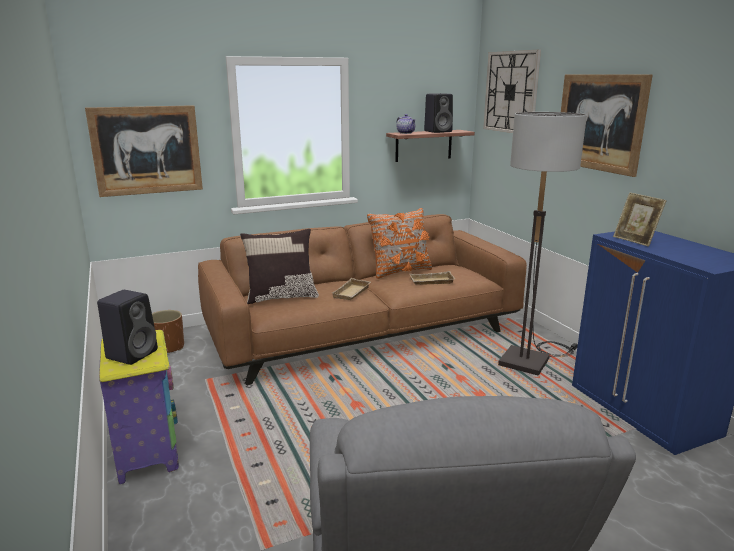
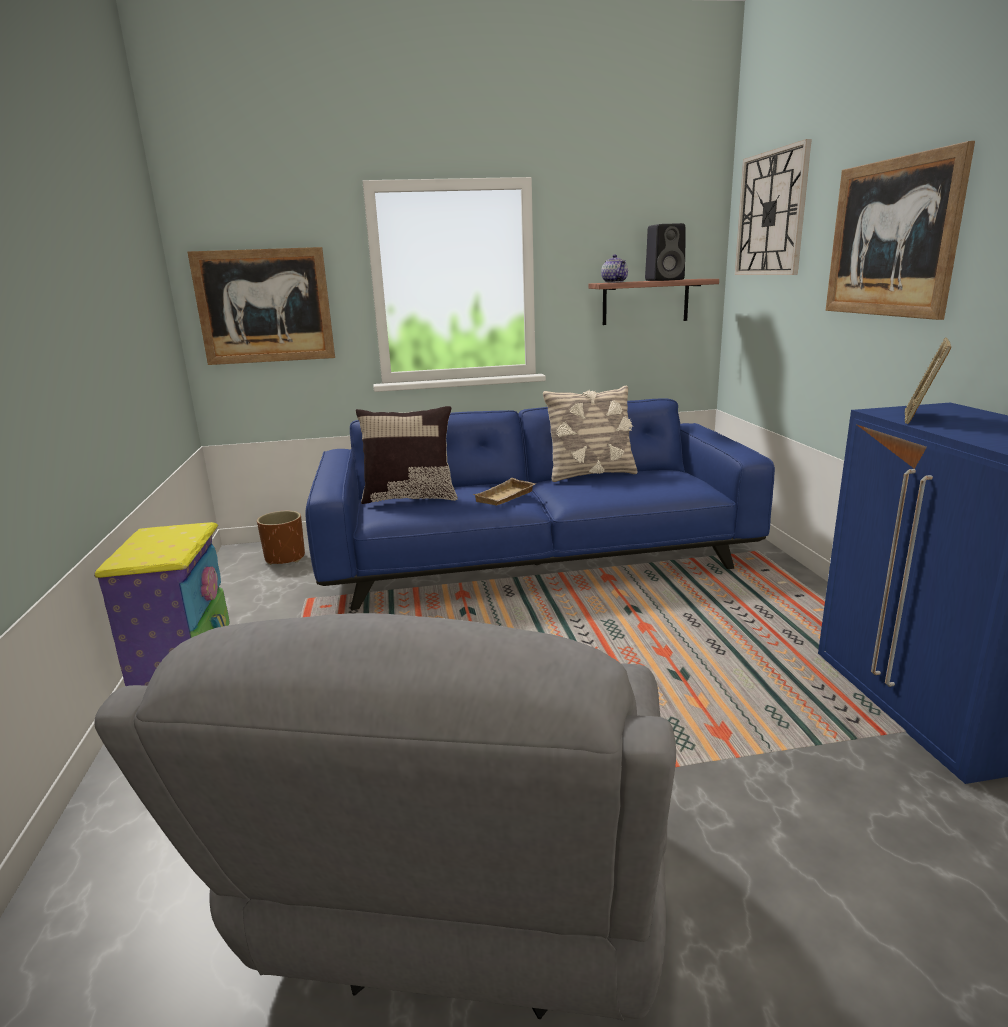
camera: 15 degrees right, 0 degrees up
black speaker [97,290,158,365] -> none
brown sofa [198,214,527,385] -> blue sofa [305,399,775,610]
orange pillow [367,208,432,279] -> beige pillow [543,386,637,482]
beige tray [410,271,455,285] -> none
floor lamp [498,112,587,376] -> none
picture frame [613,192,667,247] -> picture frame turned 45 degrees clockwise [904,338,951,424]

